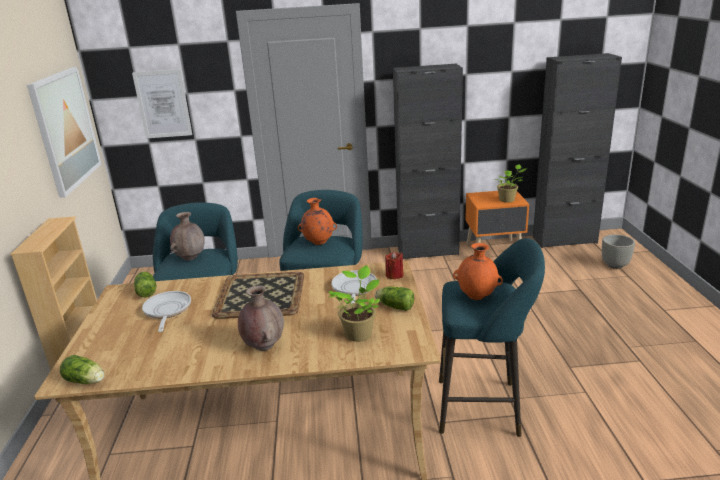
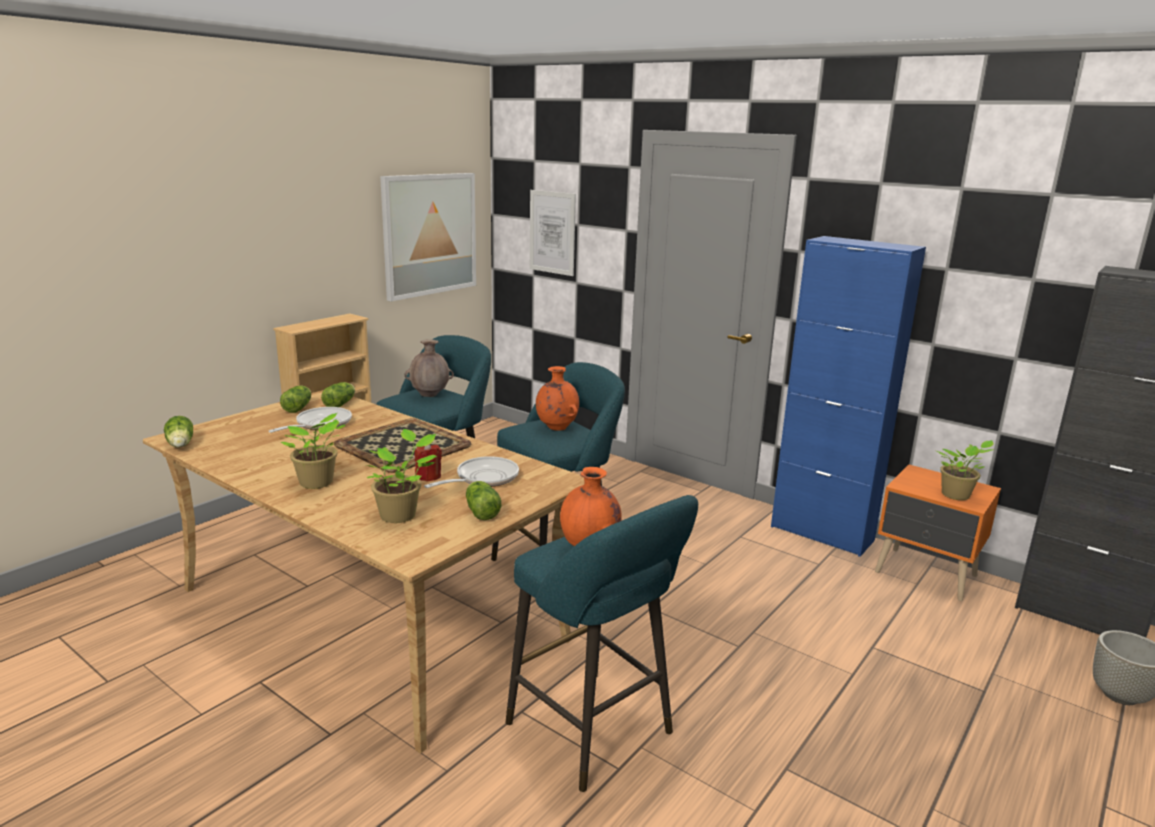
camera: 40 degrees right, 5 degrees down
brown vase [238,285,284,351] -> potted plant [281,413,346,489]
red candle [385,251,403,279] -> red candle moved to [415,444,442,481]
black cabinet [393,64,463,259] -> blue cabinet [771,236,926,557]
none -> lettuce [280,385,311,413]

